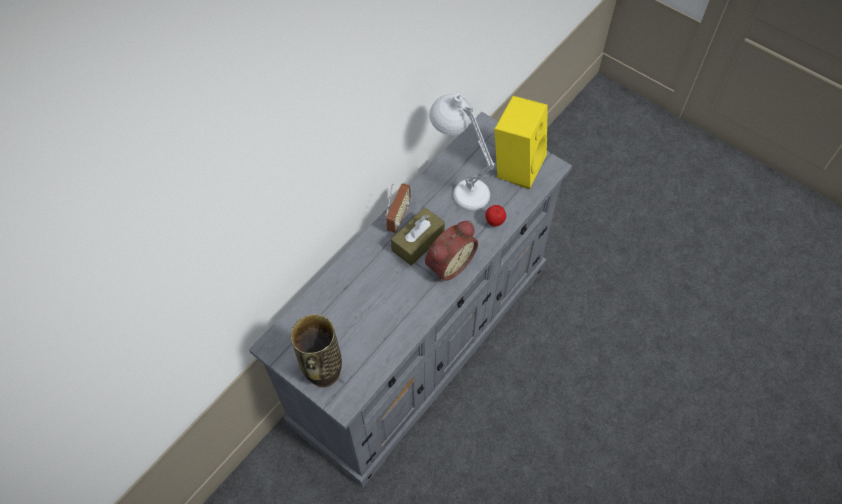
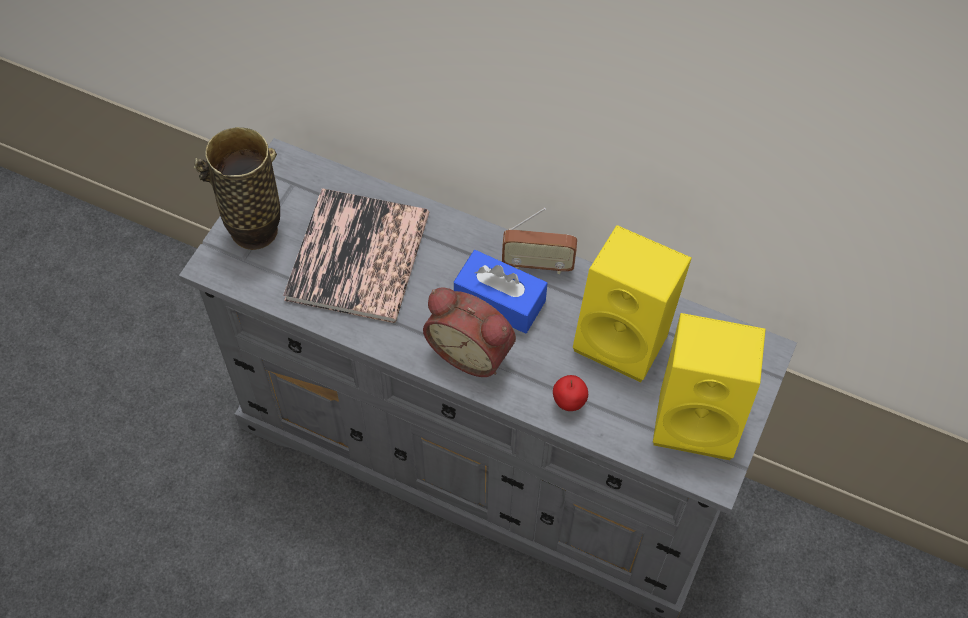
camera: 75 degrees right, 0 degrees up
brown tissue box [391,207,445,266] -> blue tissue box [454,250,547,334]
white table lamp [429,94,495,211] -> yellow speaker [573,225,692,382]
none -> book [283,188,429,323]

